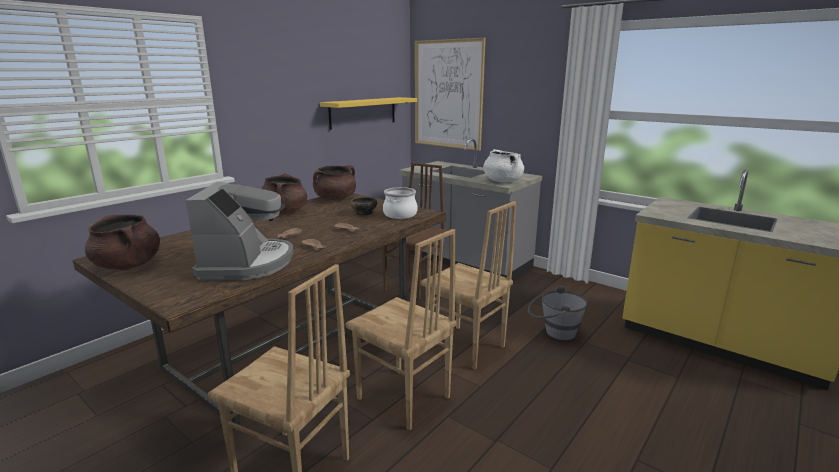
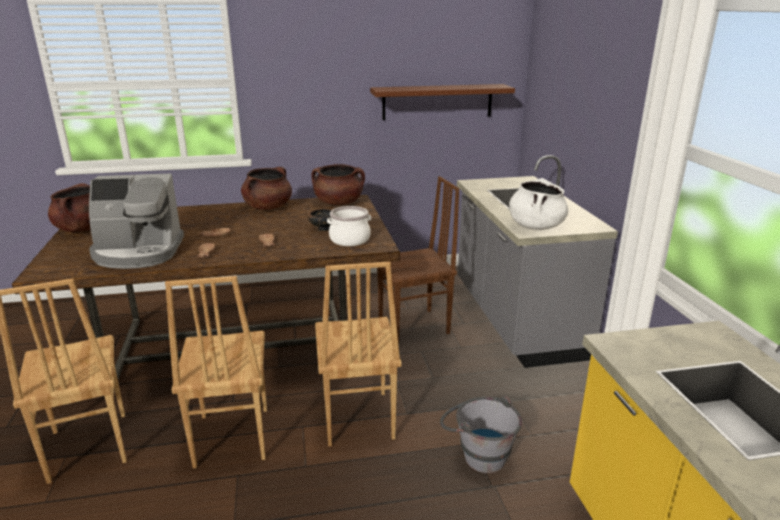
camera: 40 degrees right, 5 degrees up
coffee machine [185,181,293,281] -> coffee machine turned 45 degrees clockwise [89,174,184,269]
yellow shelf [320,97,417,130] -> brown shelf [370,84,515,120]
picture [415,38,486,151] -> none

